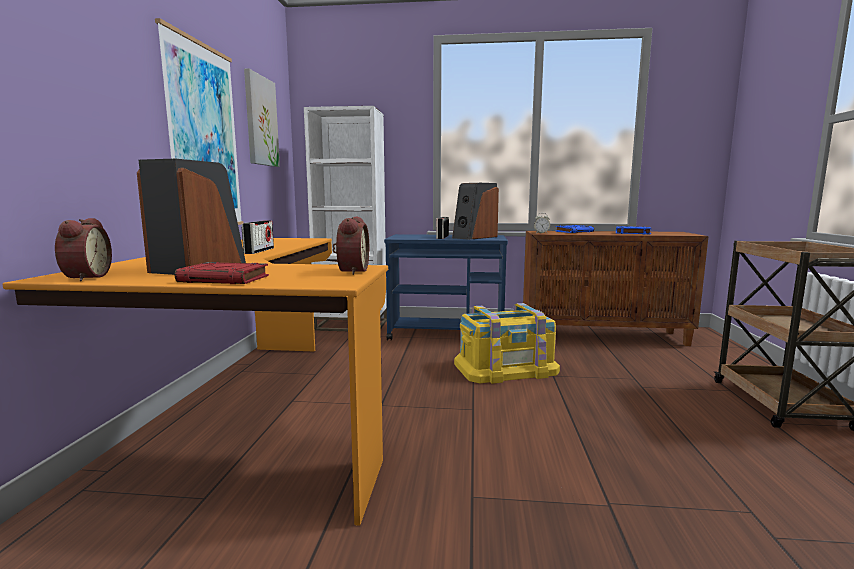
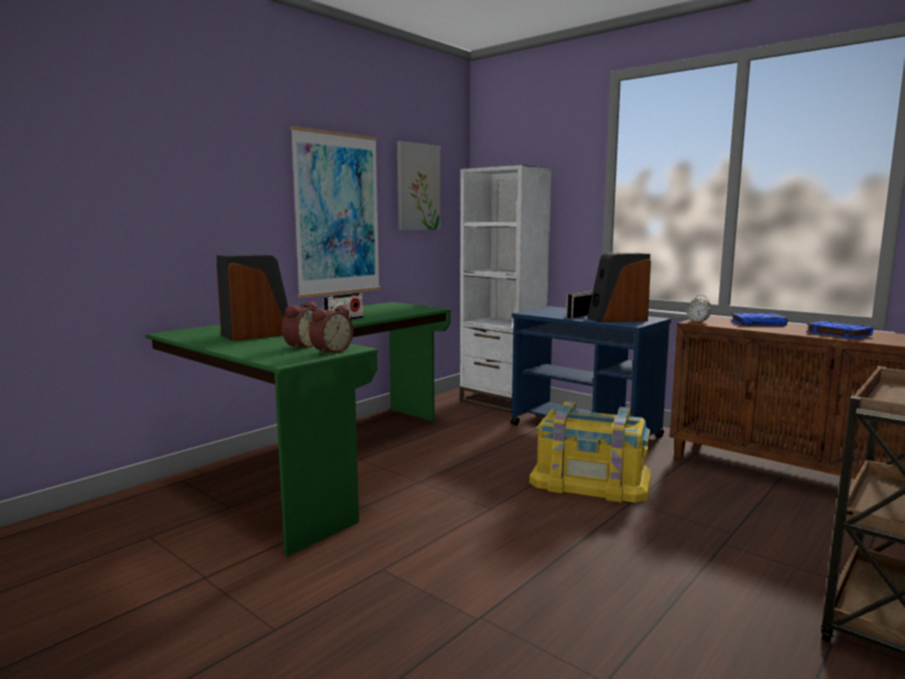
camera: 35 degrees right, 0 degrees up
orange desk [2,238,388,526] -> green desk [146,302,451,556]
alarm clock [55,218,112,281] -> alarm clock moved to [282,301,317,350]
red book [175,262,269,284] -> none

